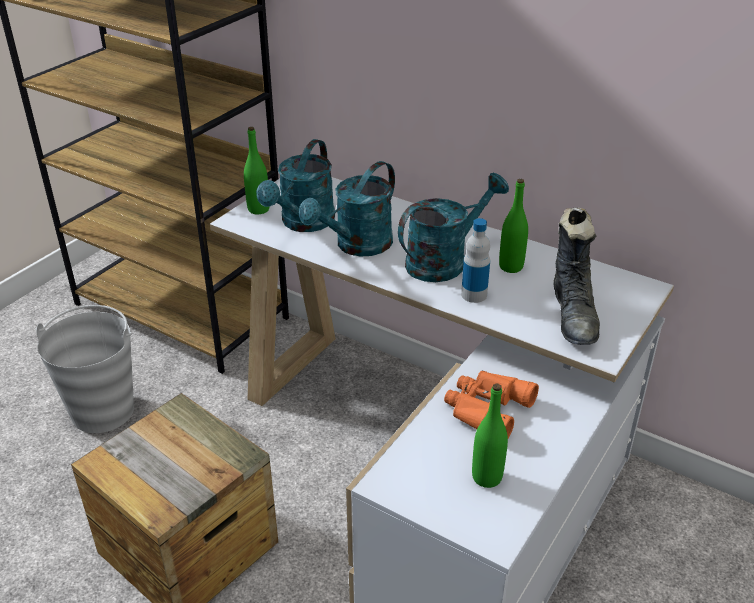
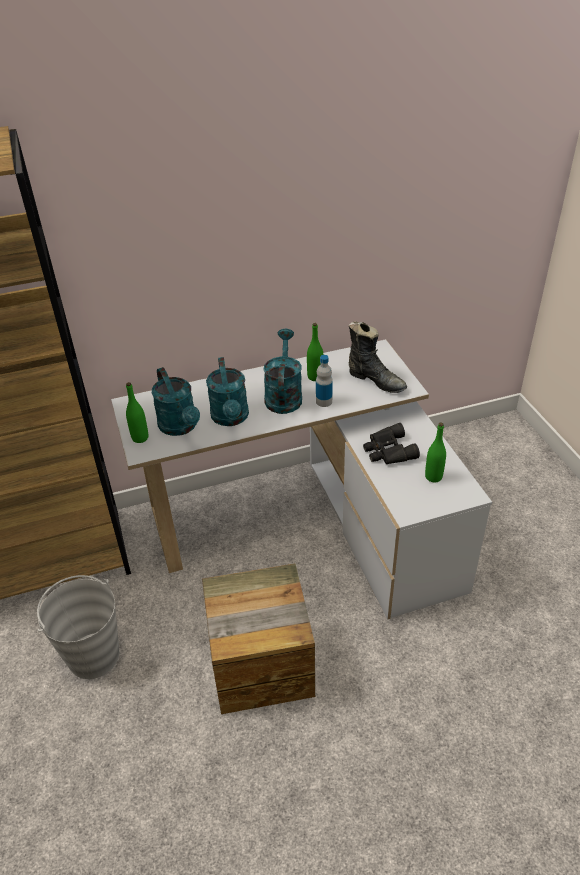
camera: 50 degrees left, 5 degrees up
orange binoculars [444,370,539,438] -> black binoculars [363,423,420,464]

